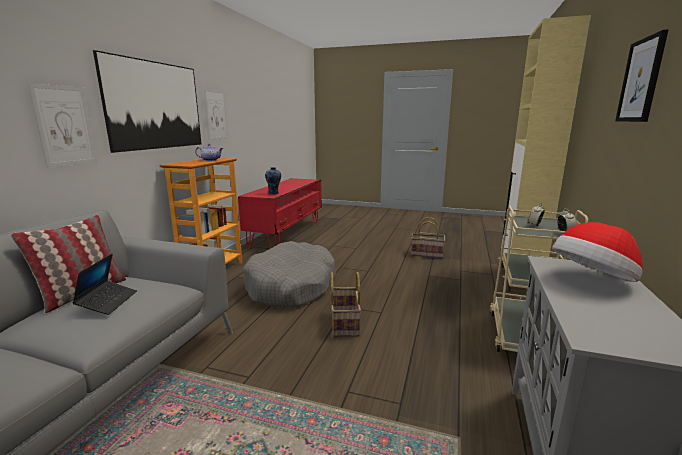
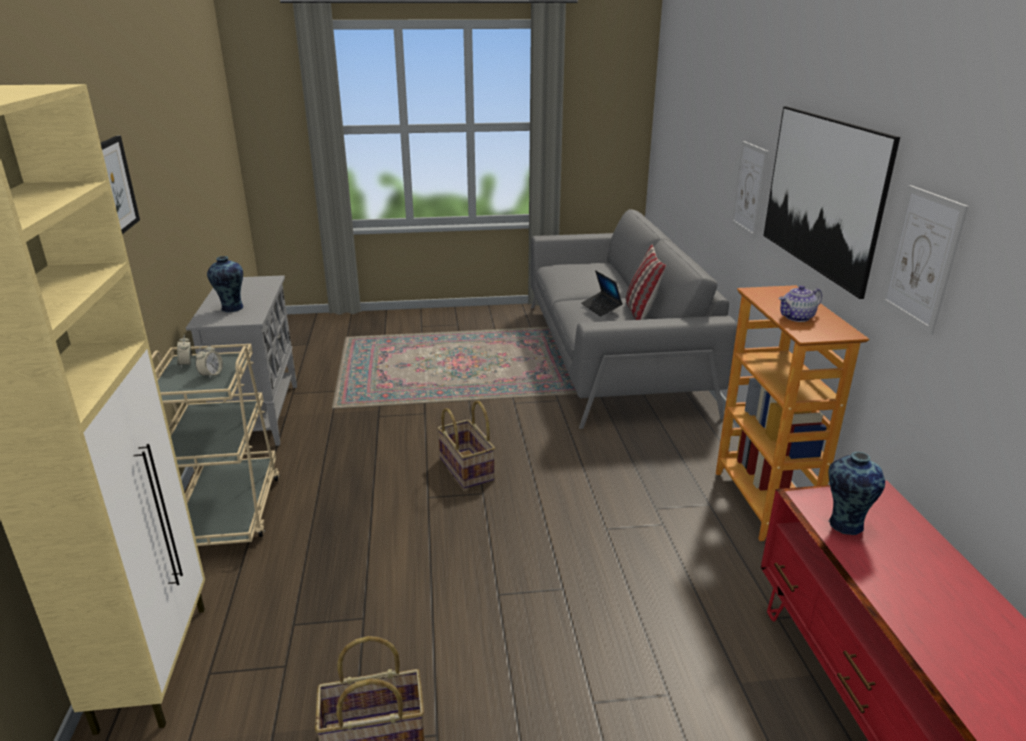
camera: 155 degrees right, 10 degrees up
grey dog bed [243,241,336,307] -> none
hat [552,222,643,282] -> vase [207,256,243,312]

